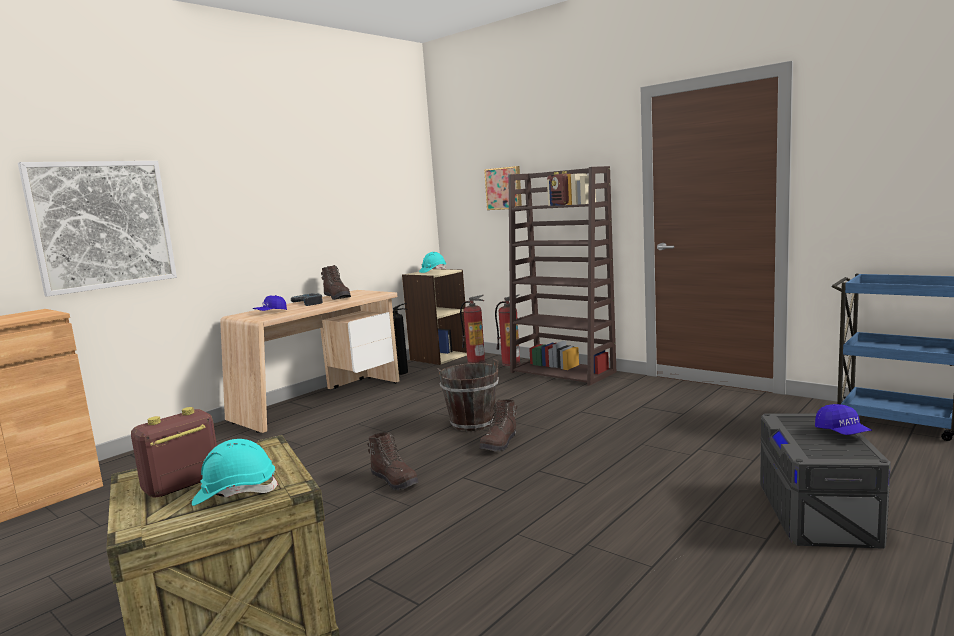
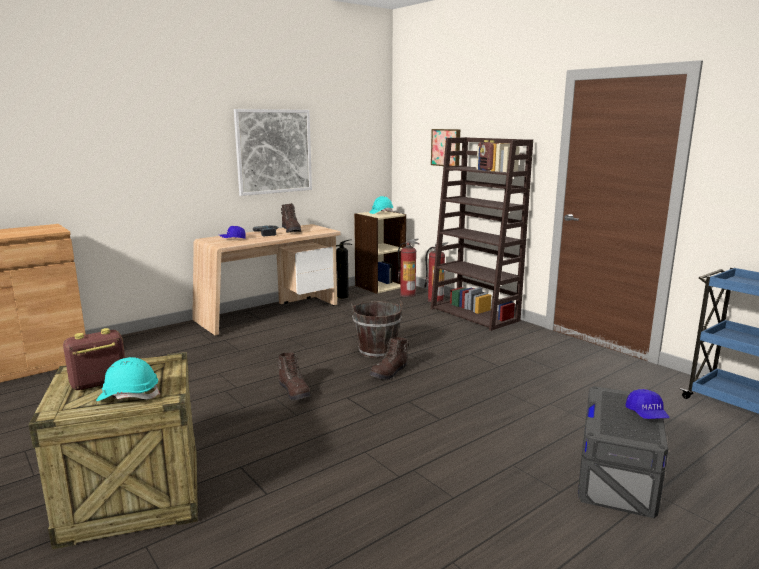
camera: 10 degrees right, 5 degrees up
picture [18,161,177,297] -> picture moved to [234,109,312,196]

